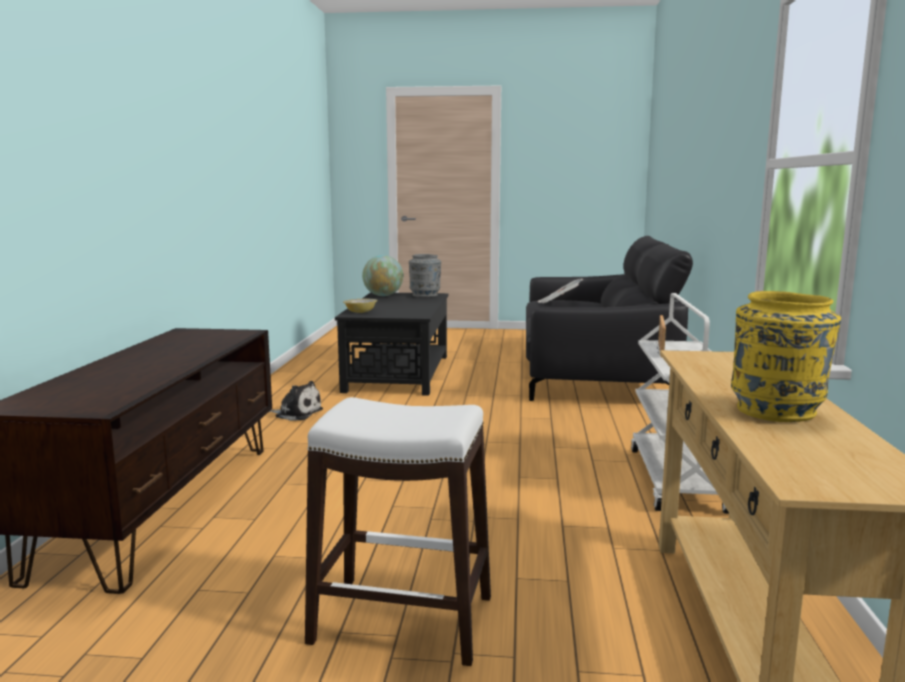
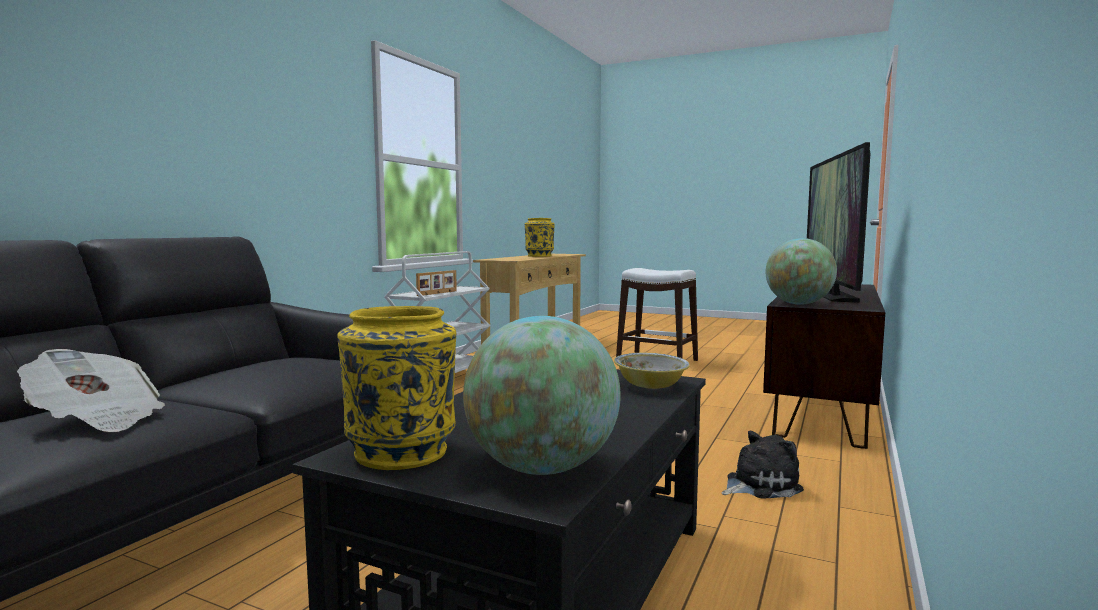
camera: 160 degrees left, 5 degrees down
plush toy [269,381,323,421] -> plush toy turned 120 degrees clockwise [721,431,804,499]
grey vase [409,254,441,297] -> yellow vase [338,306,456,470]
none -> globe [765,238,837,305]
none -> television [807,142,870,303]

